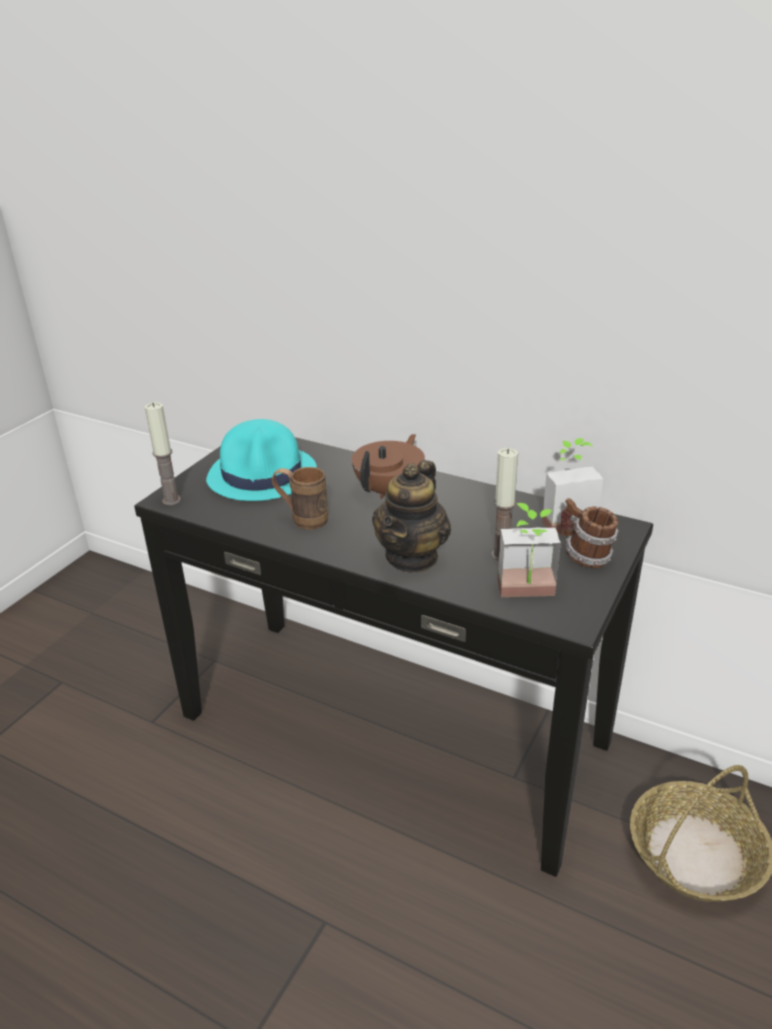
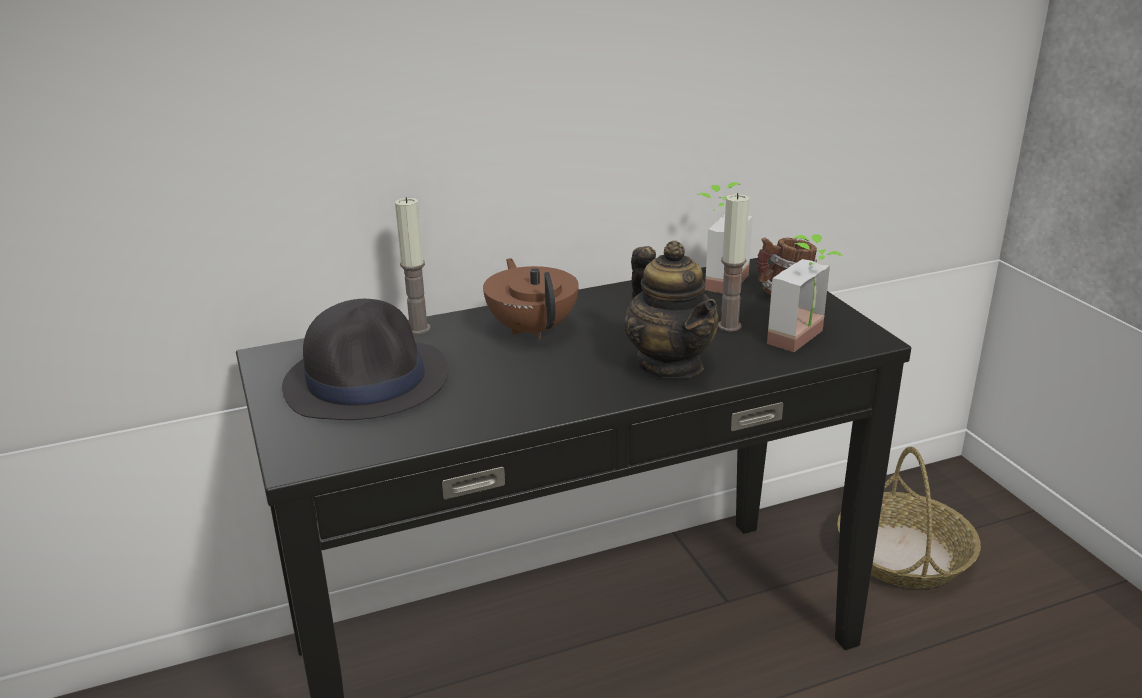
camera: 50 degrees left, 5 degrees down
candle [145,402,181,505] -> candle moved to [395,197,430,334]
turquoise hat [206,419,317,501] -> black hat [282,299,448,420]
brown mug [271,467,328,530] -> none

